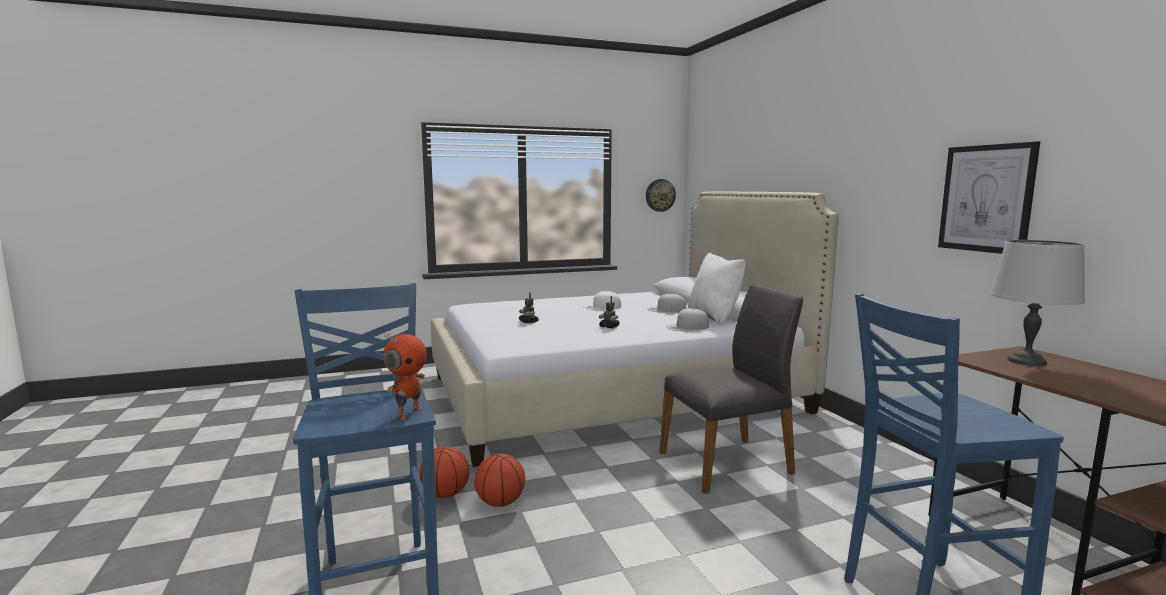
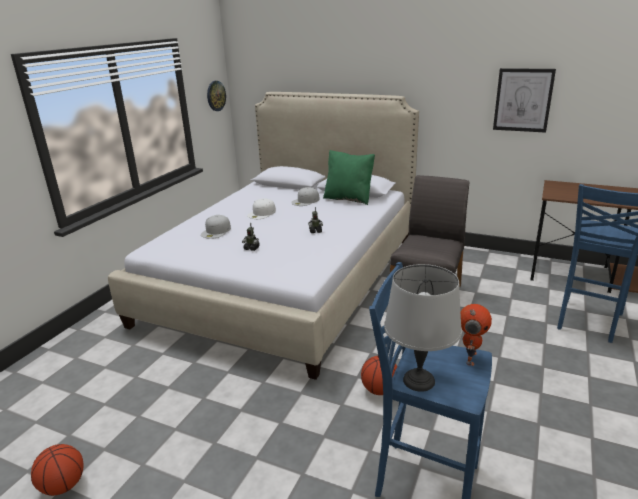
camera: 45 degrees left, 15 degrees up
toy robot [383,333,427,420] -> toy robot turned 45 degrees clockwise [461,304,492,366]
basketball [419,446,469,498] -> basketball moved to [31,444,84,496]
white cap [666,308,709,331] -> white cap moved to [201,215,231,239]
white pillow [688,253,745,325] -> green pillow [323,150,375,205]
grey table lamp [991,240,1085,366] -> grey table lamp moved to [384,264,462,392]

